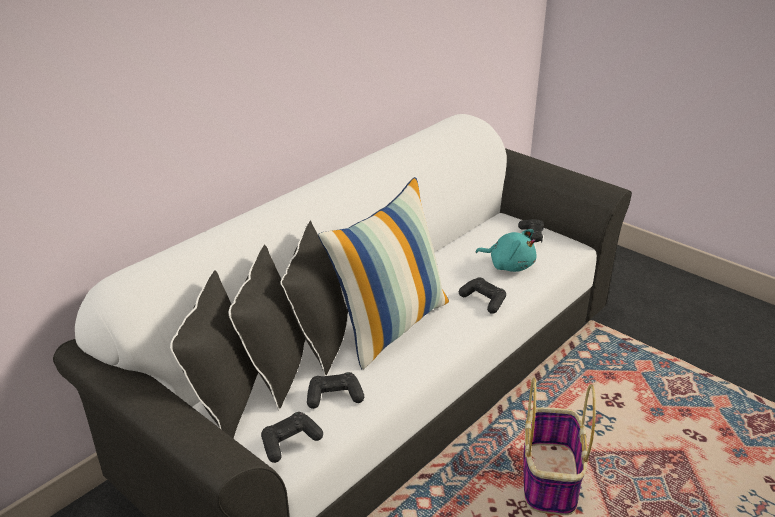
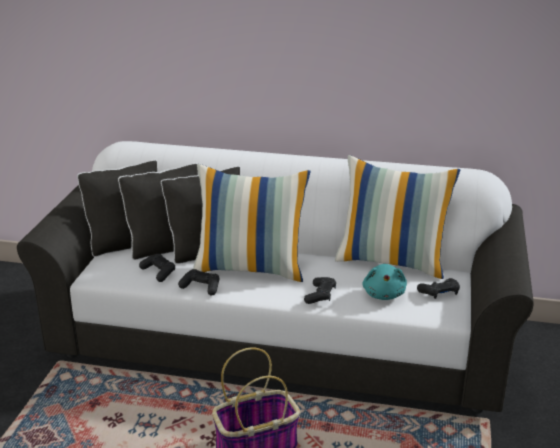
camera: 60 degrees right, 5 degrees down
black game controller [261,412,323,463] -> black game controller moved to [178,269,219,296]
none -> pillow [335,155,460,279]

